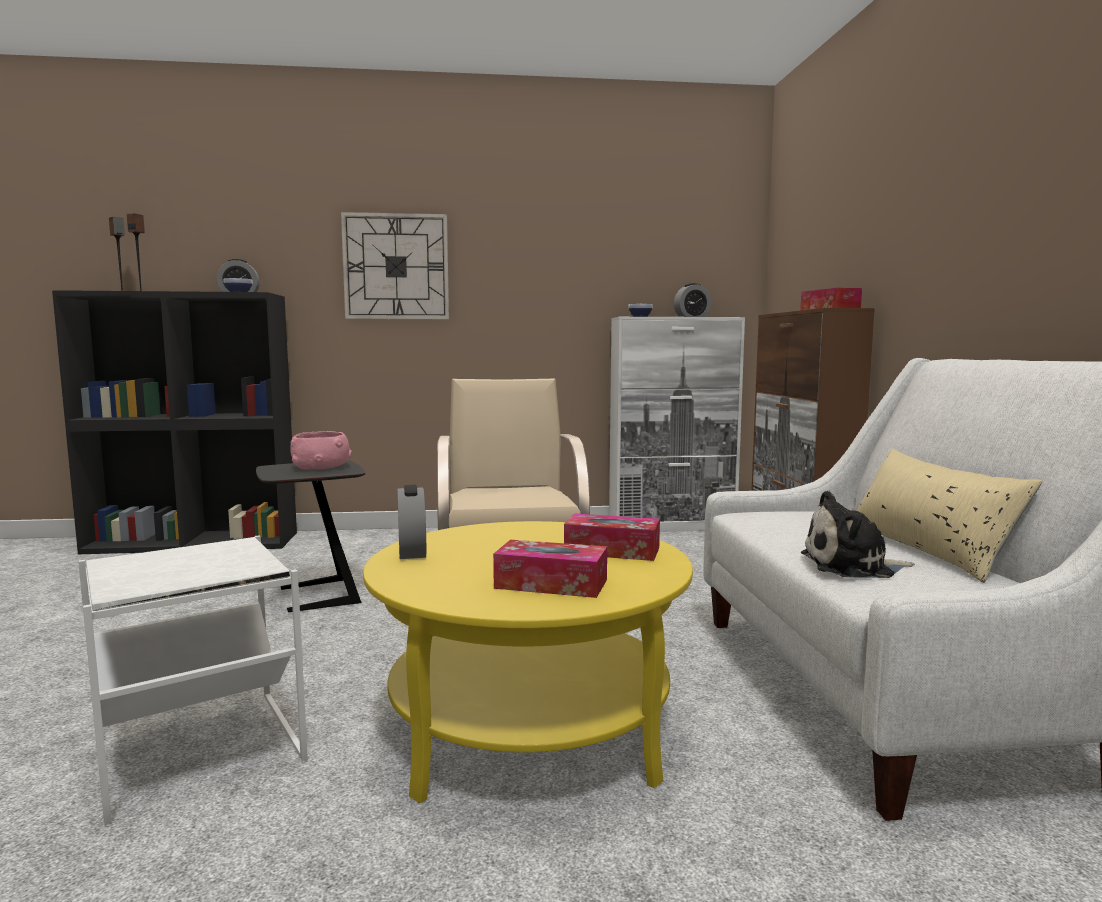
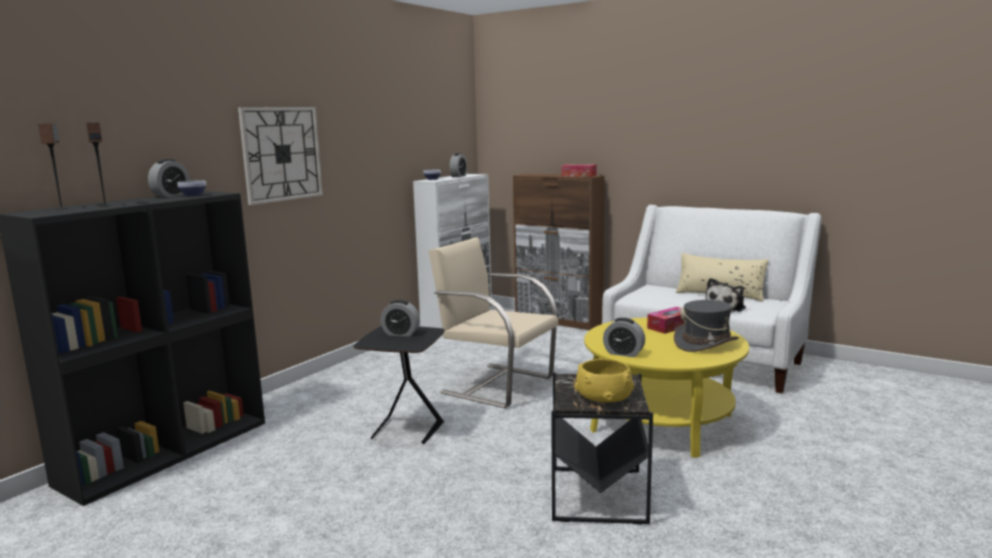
camera: 50 degrees left, 5 degrees up
white side table [78,535,308,823] -> black side table [551,372,653,524]
pink bowl [290,431,352,470] -> alarm clock [380,300,420,337]
tissue box [493,540,607,598] -> grey hat [674,300,739,352]
none -> yellow bowl [575,359,634,402]

